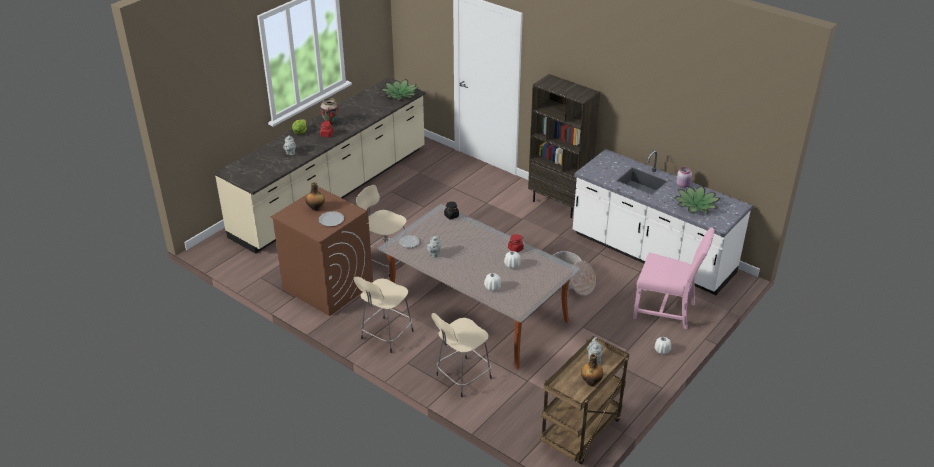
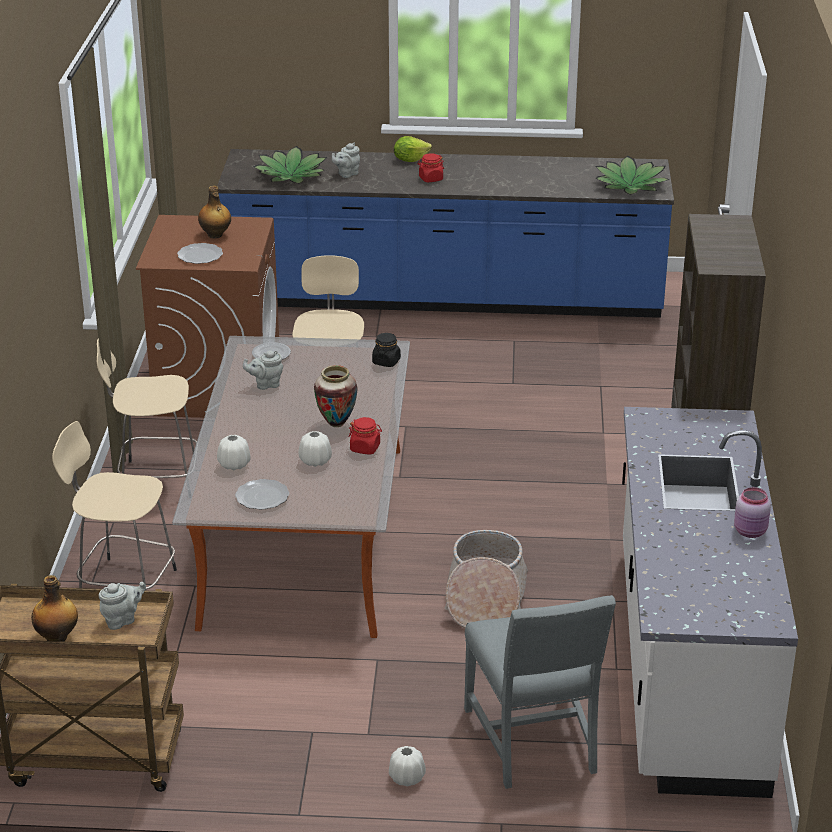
camera: 55 degrees right, 5 degrees down
beige counter [214,77,426,254] -> blue counter [217,149,674,318]
vase [320,98,339,125] -> vase moved to [314,365,358,427]
pink chair [633,227,715,329] -> grey chair [464,595,616,789]
potted plant [674,186,720,214] -> potted plant moved to [253,146,327,184]
none -> plate [235,479,289,510]

